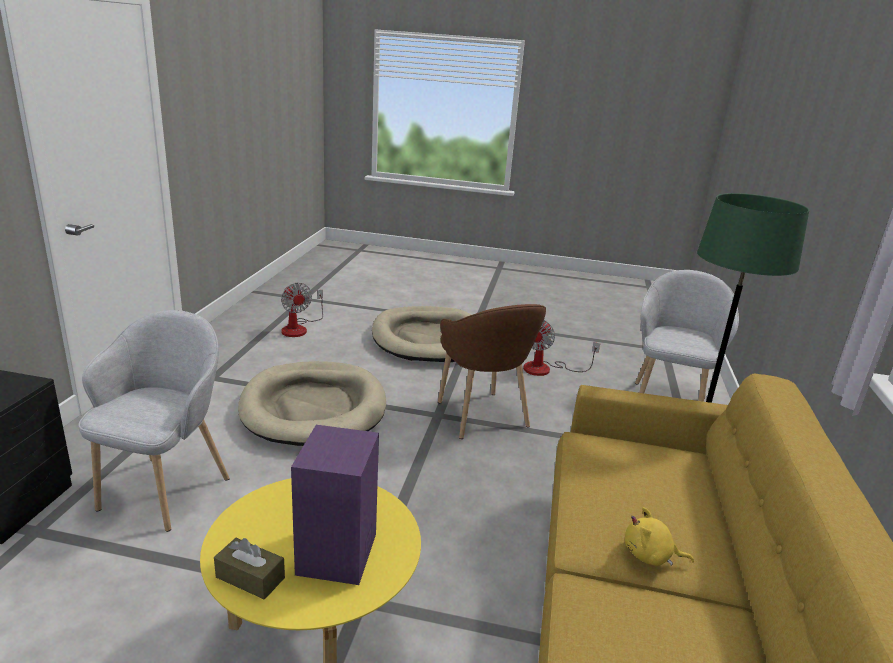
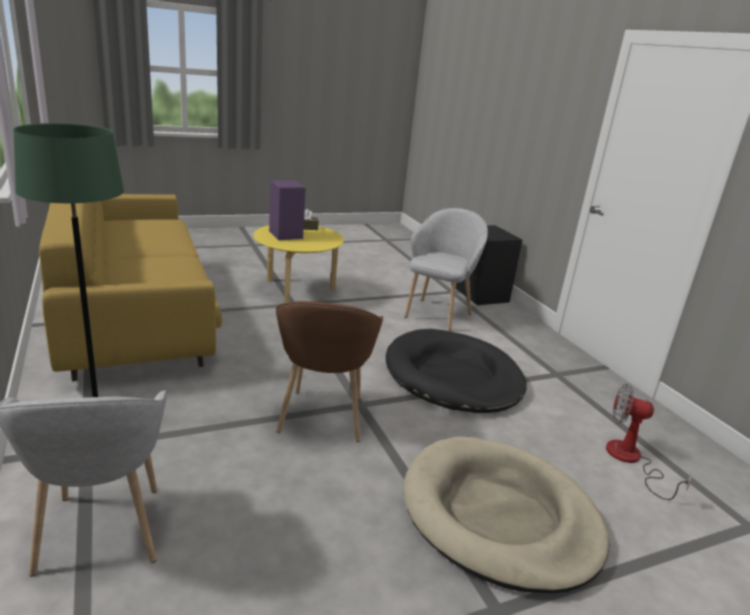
camera: 145 degrees right, 0 degrees up
grey armchair [78,310,230,532] -> grey armchair turned 135 degrees counterclockwise [404,208,488,331]
beige dog bed [238,361,386,446] -> black dog bed [386,329,527,413]
brown armchair [438,304,546,439] -> brown armchair turned 120 degrees counterclockwise [276,301,383,442]
fan [523,320,600,376] -> none
yellow plush toy [625,507,694,566] -> none

